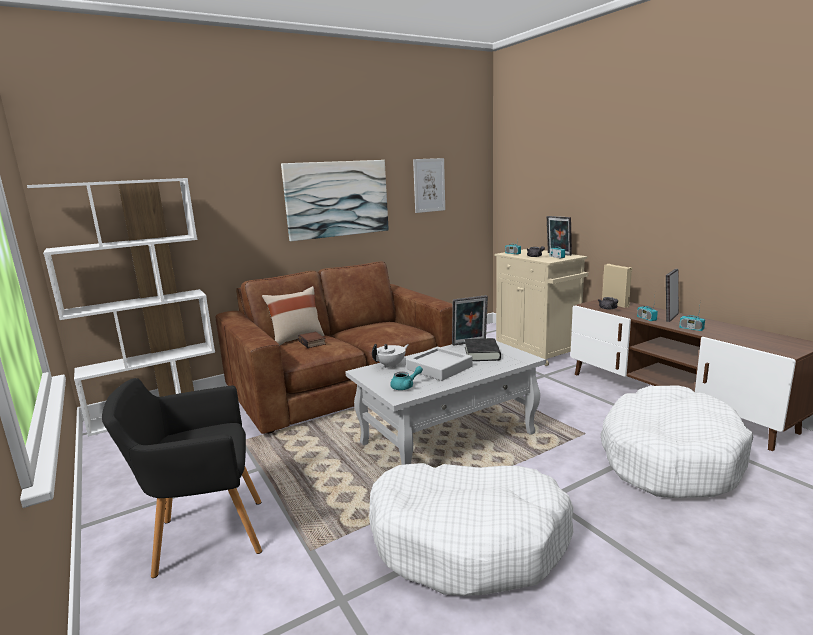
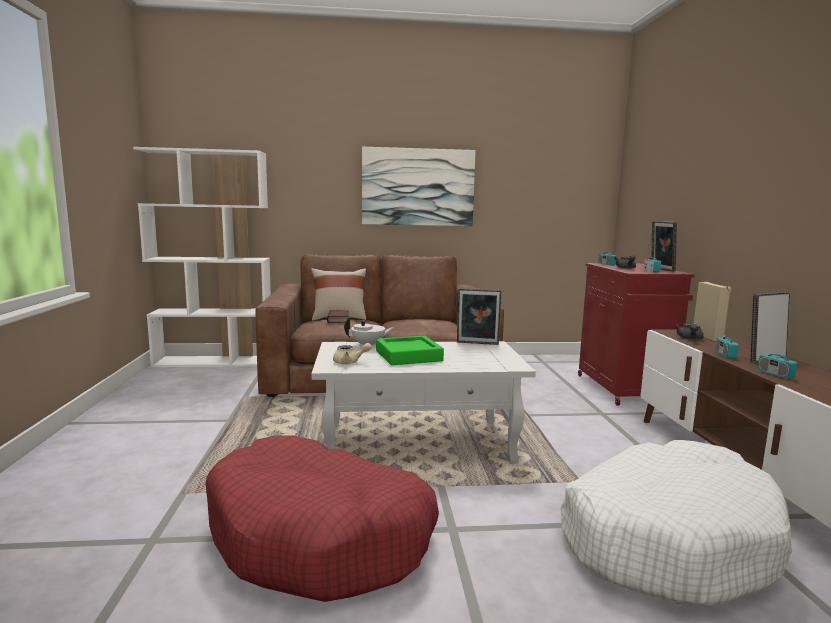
camera: 25 degrees right, 5 degrees down
black armchair [102,378,262,578] -> none
white dog bed [369,463,574,596] -> red dog bed [205,435,439,602]
turquoise teapot [390,366,423,390] -> beige teapot [333,343,372,364]
grey tray [406,347,472,381] -> green tray [376,336,444,365]
picture [413,158,445,213] -> none
black book [465,338,501,361] -> none
beige cabinet [495,248,588,366] -> red cabinet [578,263,695,406]

